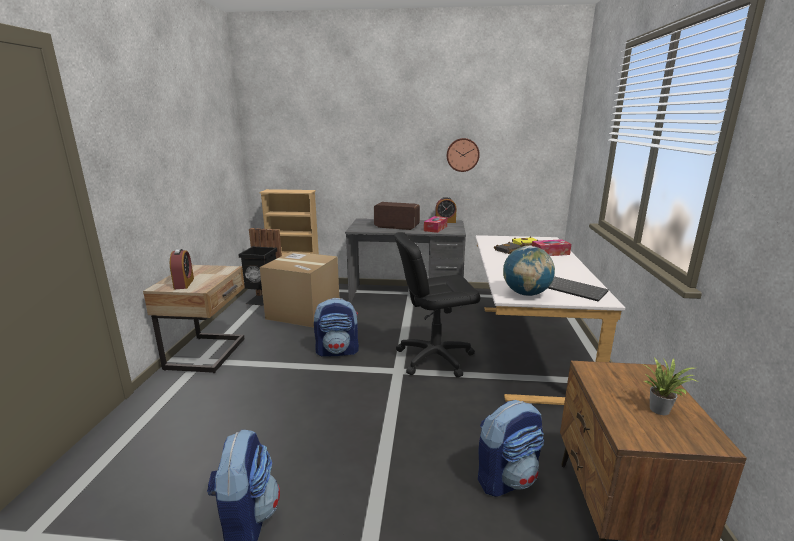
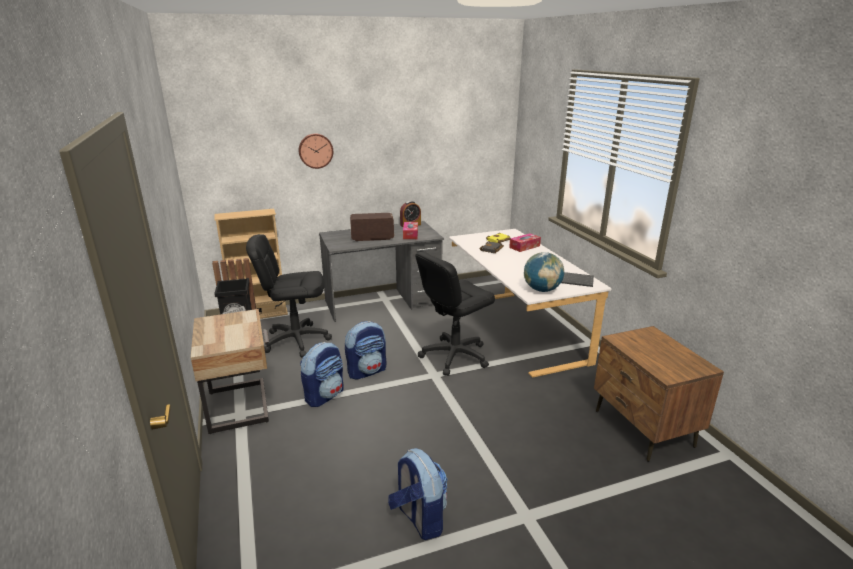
camera: 25 degrees left, 5 degrees up
alarm clock [170,249,194,289] -> none
cardboard box [260,251,339,328] -> black office chair [246,234,332,357]
wall clock [447,138,480,172] -> wall clock moved to [299,134,333,169]
backpack [478,400,544,497] -> backpack moved to [300,342,344,407]
potted plant [644,358,699,415] -> none

